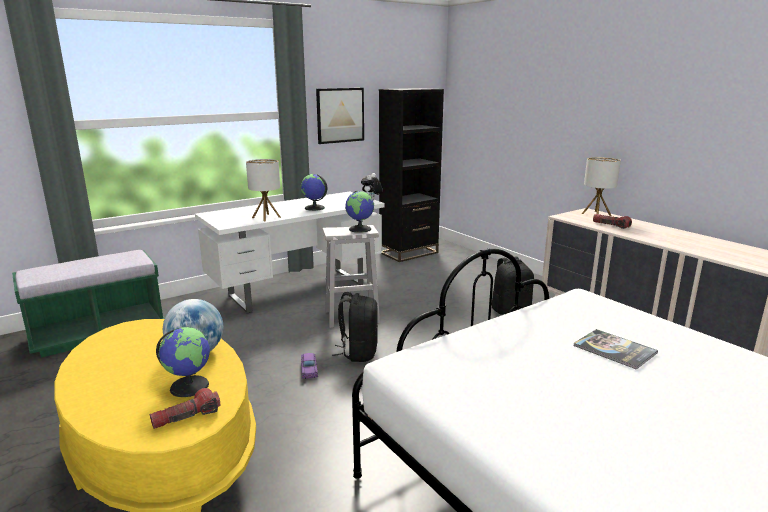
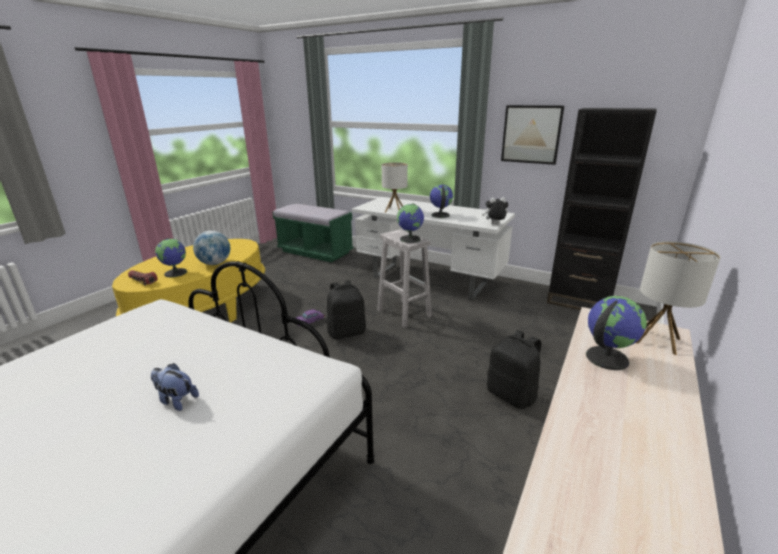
camera: 65 degrees right, 5 degrees up
book [574,329,658,370] -> plush toy [151,363,199,411]
flashlight [593,214,632,229] -> globe [586,296,647,370]

